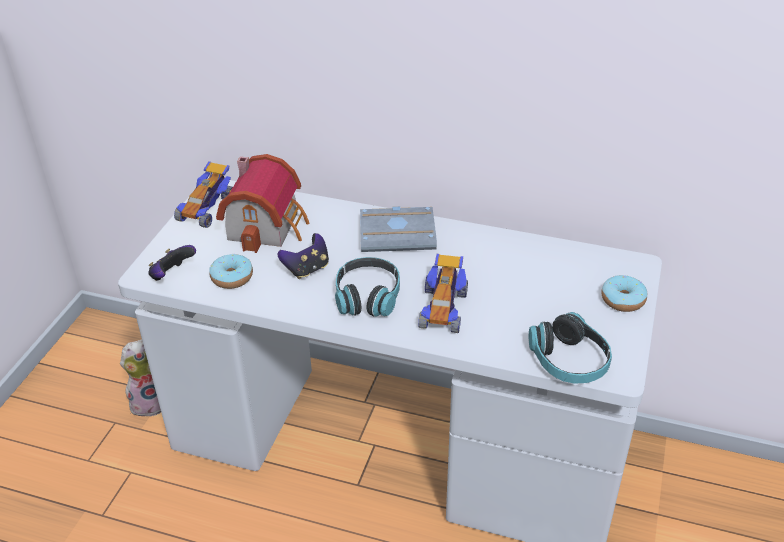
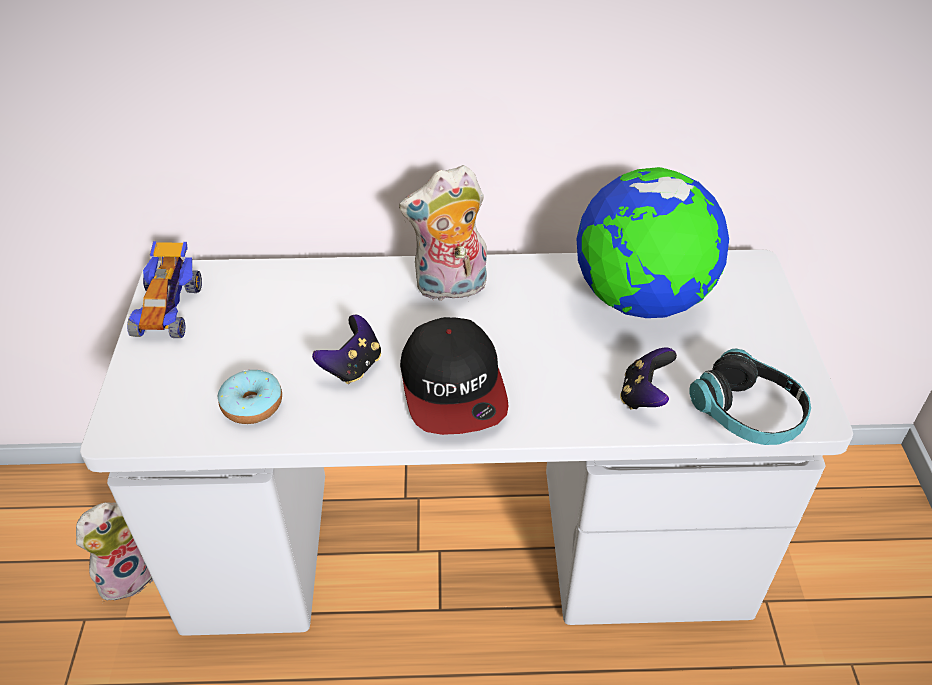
camera: 20 degrees left, 5 degrees up
game controller [148,245,196,281] -> game controller moved to [620,347,677,410]
toy house [216,154,310,253] -> none
headphones [335,257,400,317] -> cap [400,317,509,435]
grey book [360,206,437,252] -> plush toy [399,165,487,302]
toy car [418,254,468,333] -> none
donut [601,275,648,312] -> none
none -> globe [577,167,729,318]

